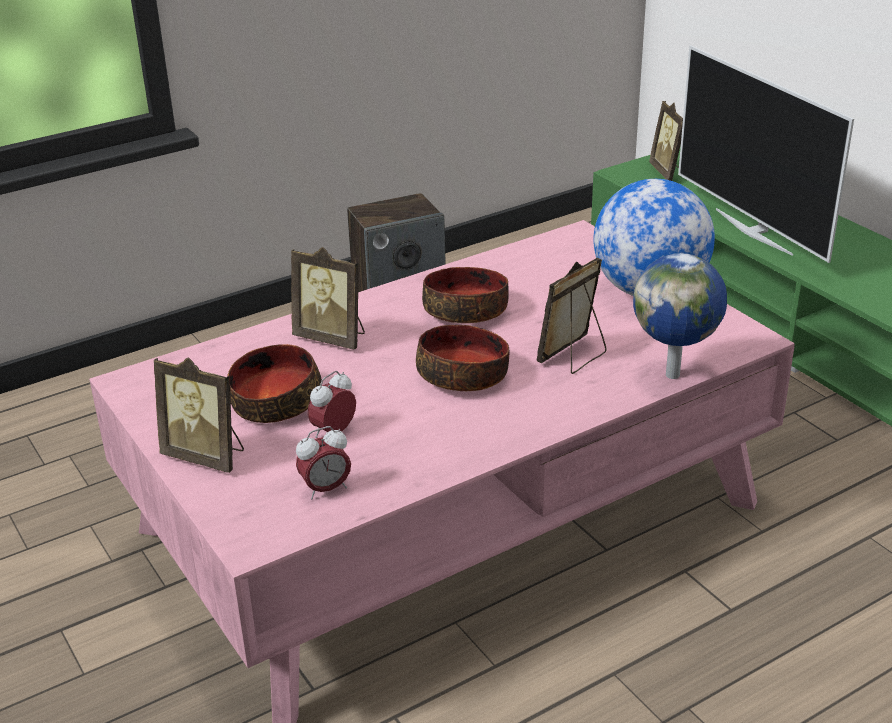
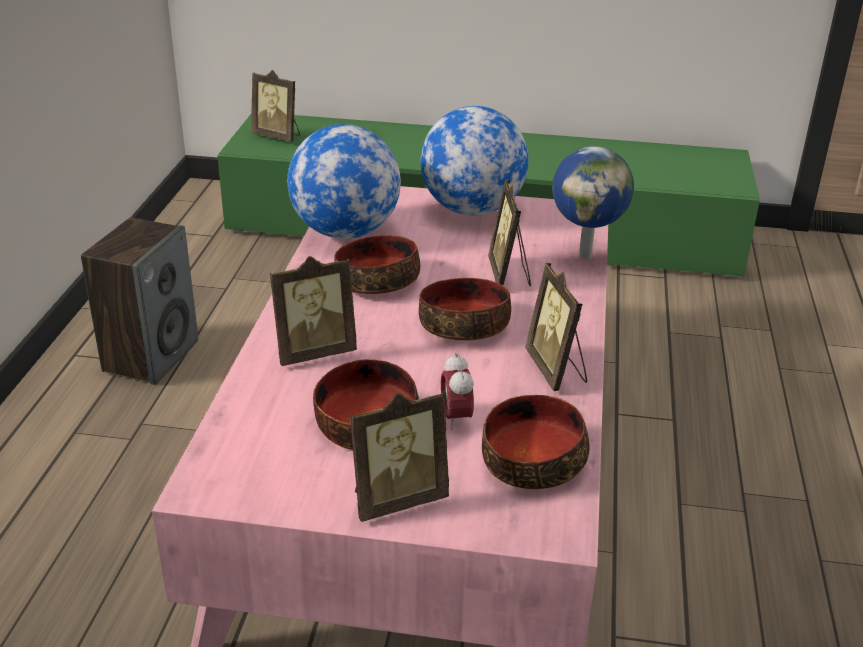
camera: 50 degrees left, 0 degrees up
alarm clock [296,426,351,499] -> bowl [482,395,590,489]
television [678,45,854,263] -> none
none -> globe [287,124,401,239]
none -> picture frame [525,263,587,391]

